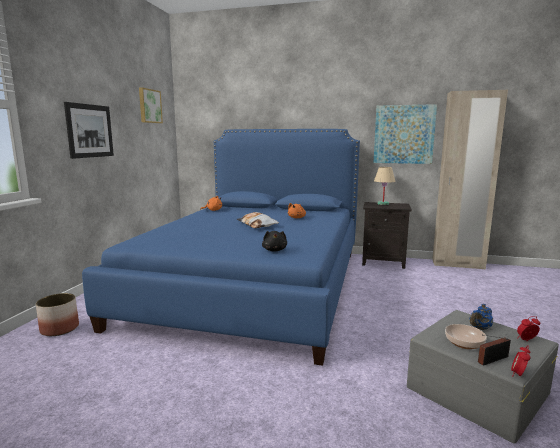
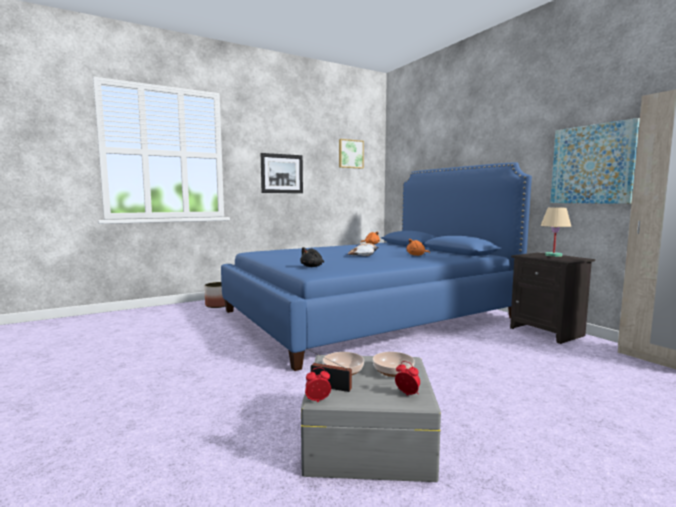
camera: 45 degrees right, 5 degrees down
blue teapot [470,304,493,330] -> bowl [373,352,415,377]

